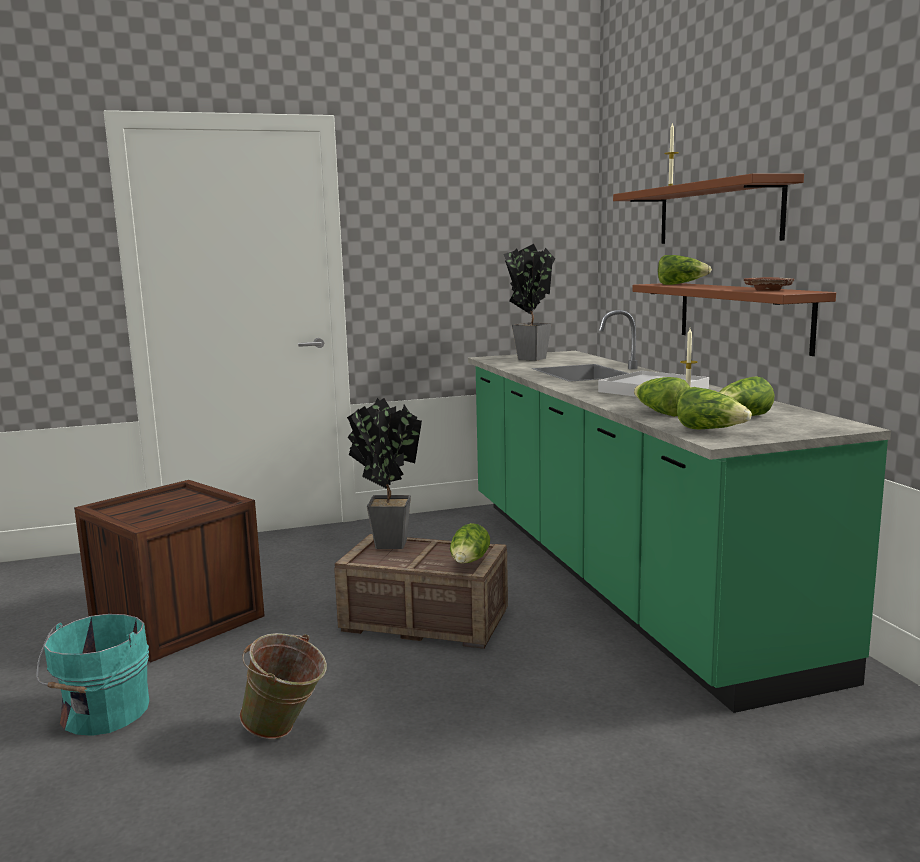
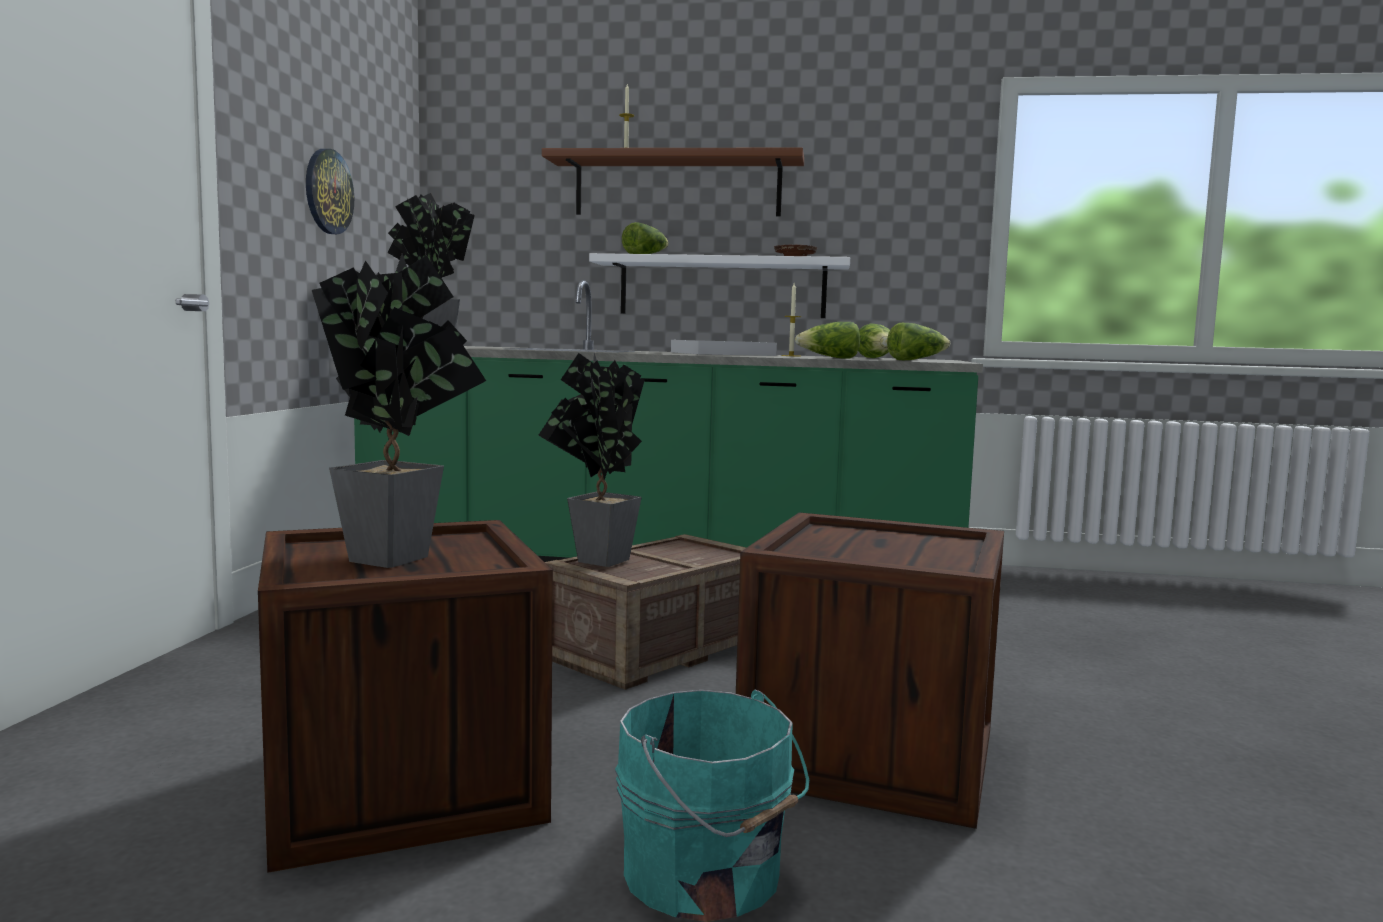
camera: 65 degrees left, 5 degrees down
green bucket [239,633,327,739] -> crate [736,512,1004,829]
lettuce [450,523,490,563] -> none
brown shelf [632,283,836,356] -> white shelf [589,253,850,318]
none -> wall clock [306,149,354,234]
none -> potted plant [312,253,486,568]

